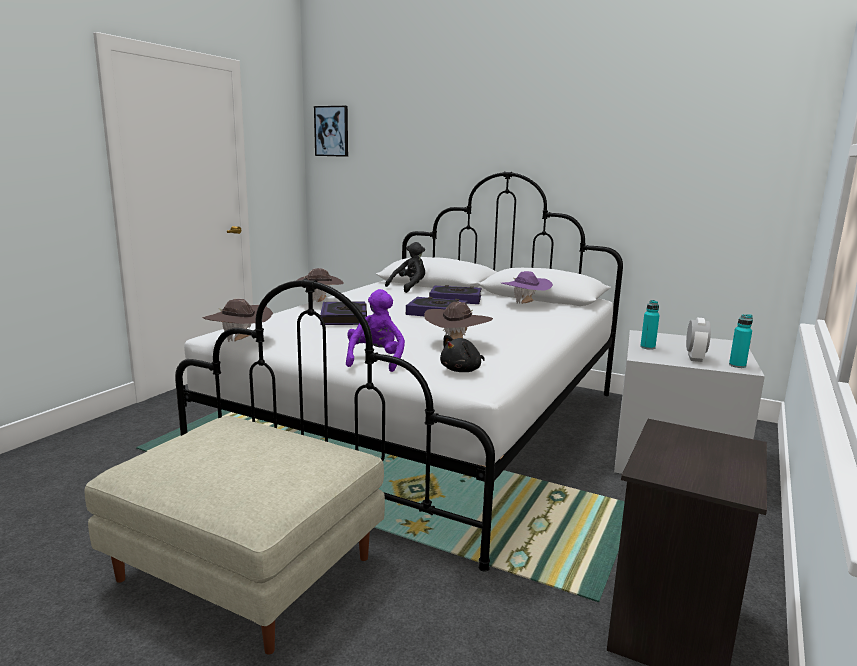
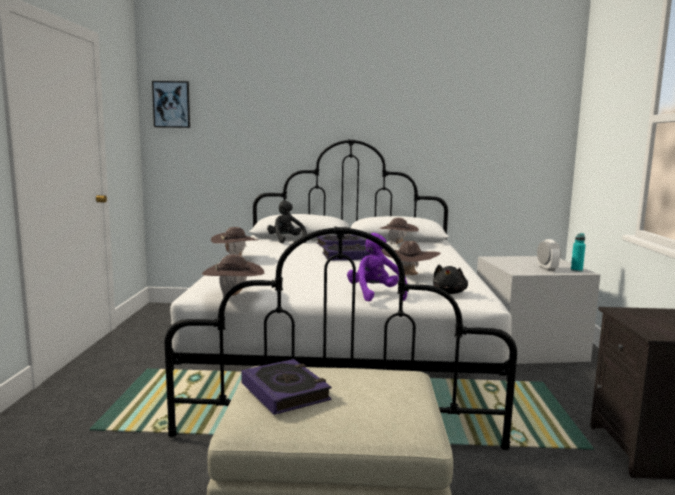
camera: 25 degrees left, 5 degrees down
book [320,302,367,325] -> book moved to [241,359,332,415]
black plush toy [385,242,425,293] -> black plush toy turned 45 degrees counterclockwise [267,200,307,244]
purple hat [501,271,553,304] -> brown hat [378,218,419,245]
turquoise bottle [640,300,660,350] -> none

